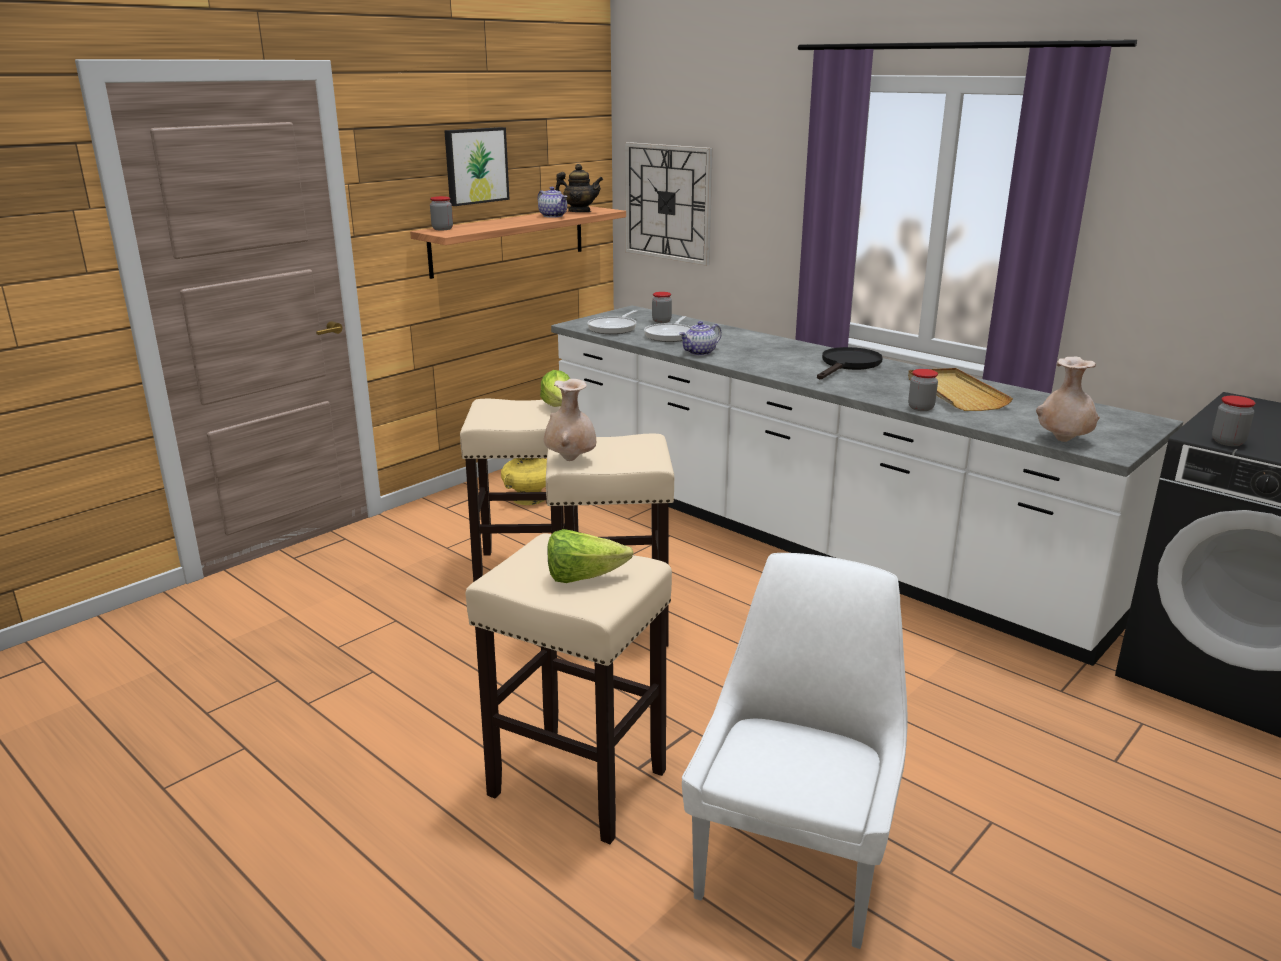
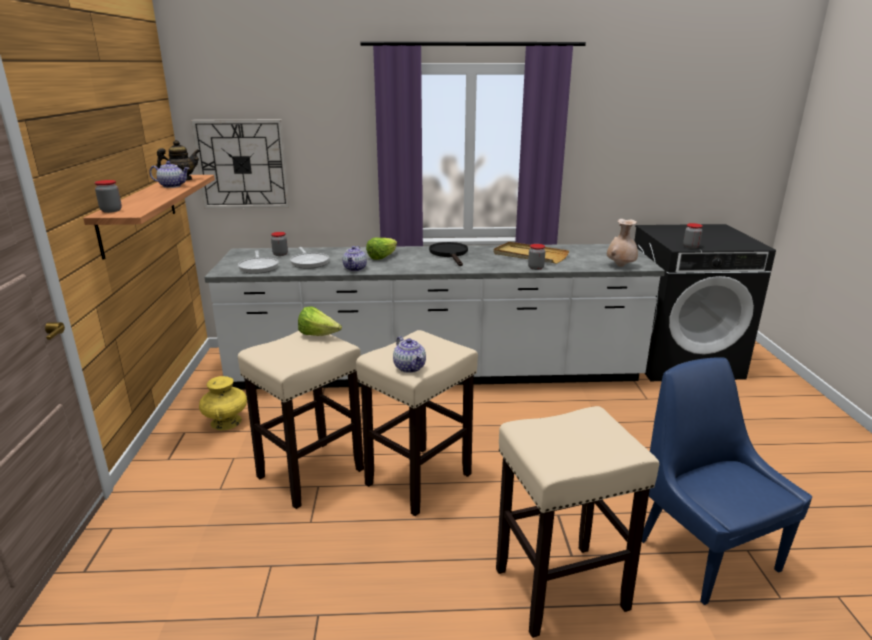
camera: 45 degrees left, 0 degrees up
picture [444,127,510,206] -> none
beige vase [544,379,596,461] -> teapot [393,336,426,373]
lettuce [547,529,634,583] -> lettuce moved to [366,238,397,260]
white chair [682,553,908,949] -> blue chair [642,357,812,605]

